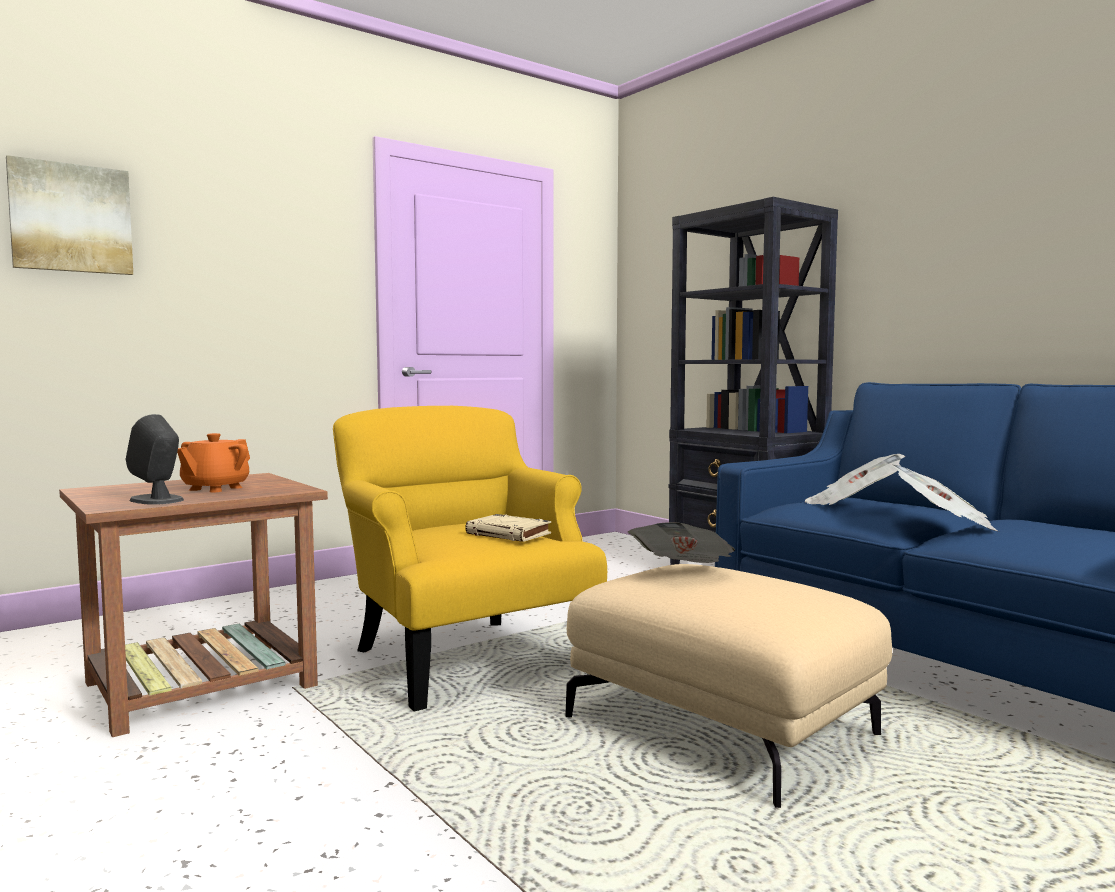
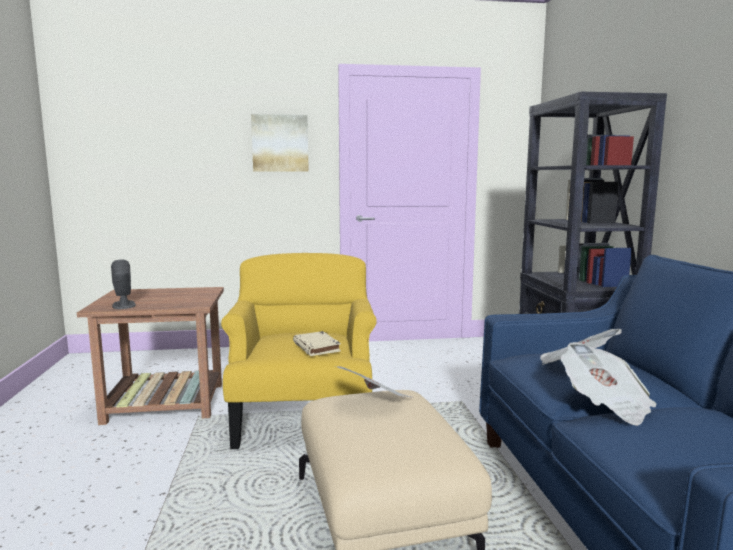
camera: 30 degrees right, 5 degrees up
picture [6,155,133,275] -> picture moved to [251,114,309,172]
orange teapot [177,433,250,492] -> none

